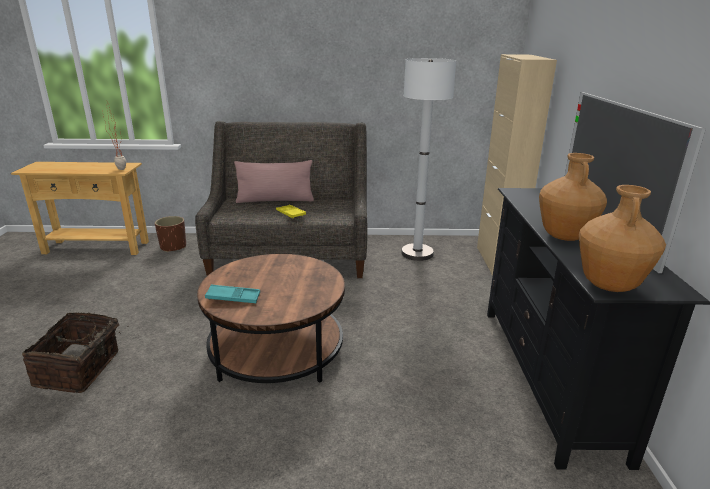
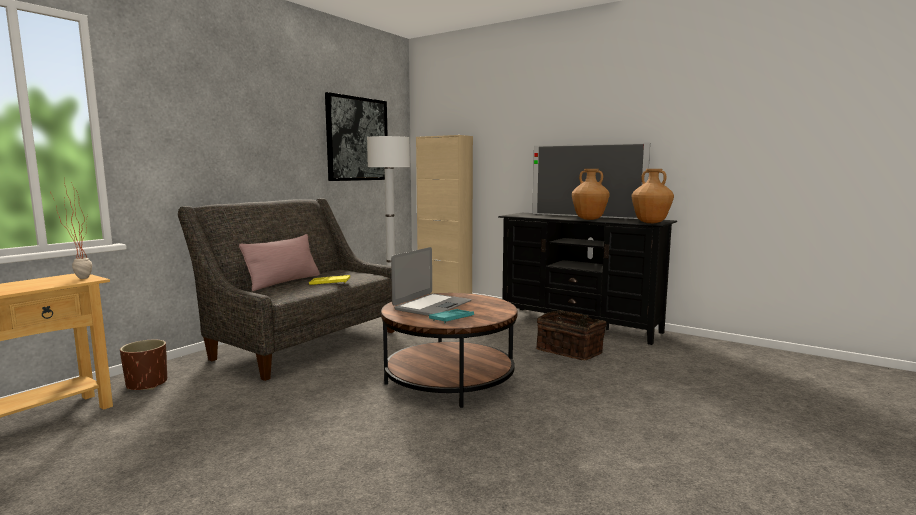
camera: 55 degrees left, 15 degrees down
basket [22,312,129,393] -> basket moved to [536,310,606,360]
none -> picture [325,92,388,181]
none -> laptop [391,247,471,316]

